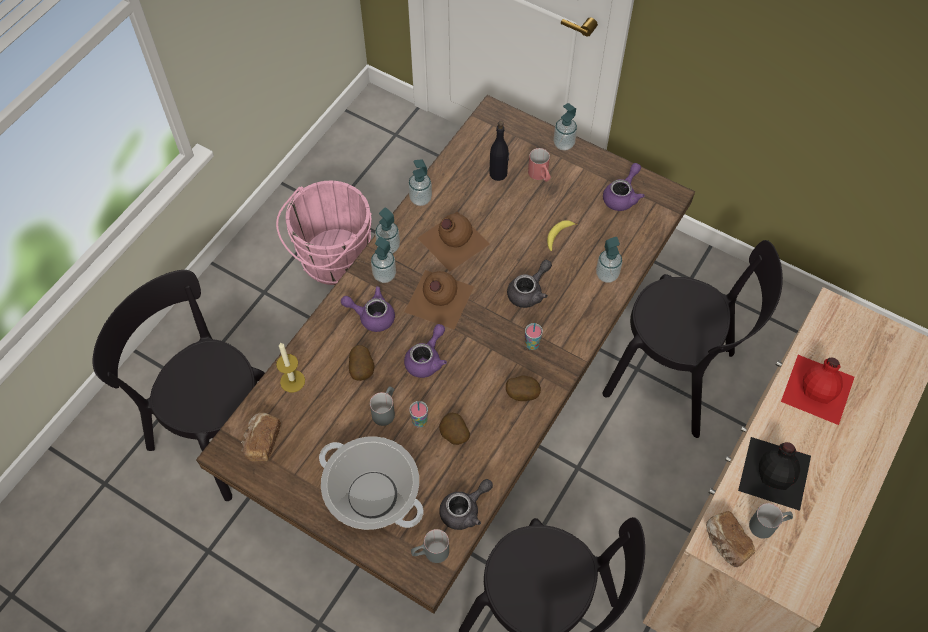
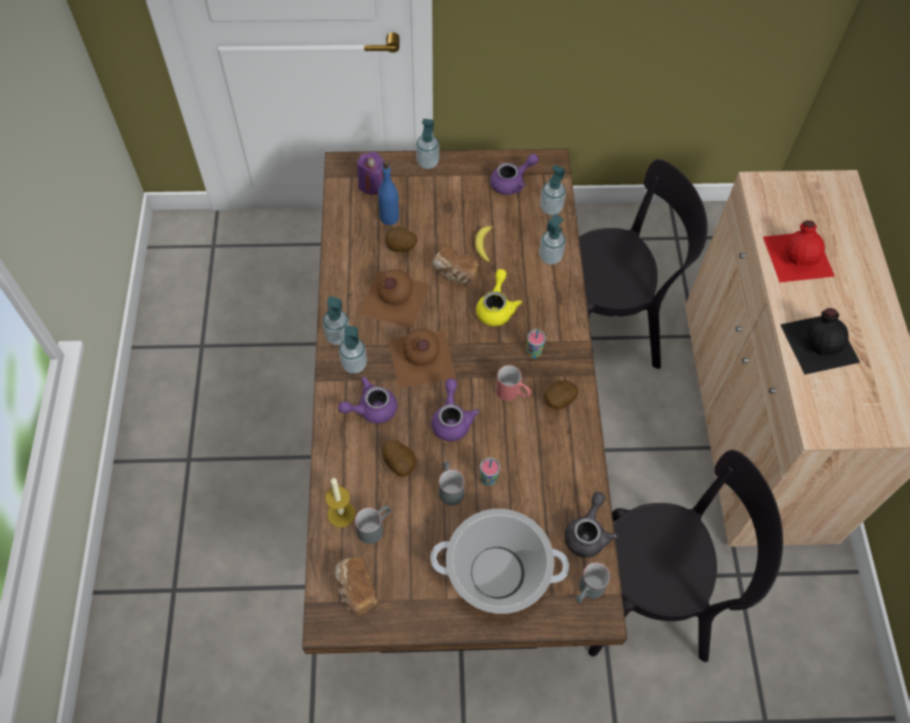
camera: 35 degrees left, 0 degrees up
black chair [93,270,265,501] -> none
pink bucket [276,181,372,285] -> none
soap dispenser [408,159,432,206] -> soap dispenser moved to [540,165,566,215]
potato [439,413,470,445] -> potato moved to [385,226,418,252]
black bottle [489,121,509,181] -> blue bottle [378,161,399,225]
grey teapot [507,260,552,308] -> yellow teapot [476,269,522,326]
red mug [528,148,551,182] -> red mug moved to [496,365,532,401]
purple teapot [603,163,645,211] -> purple teapot turned 60 degrees clockwise [490,154,539,195]
bread [706,511,755,567] -> bread moved to [433,247,479,285]
grey mug [749,503,793,539] -> grey mug moved to [355,505,391,544]
none -> purple candle [357,152,384,195]

